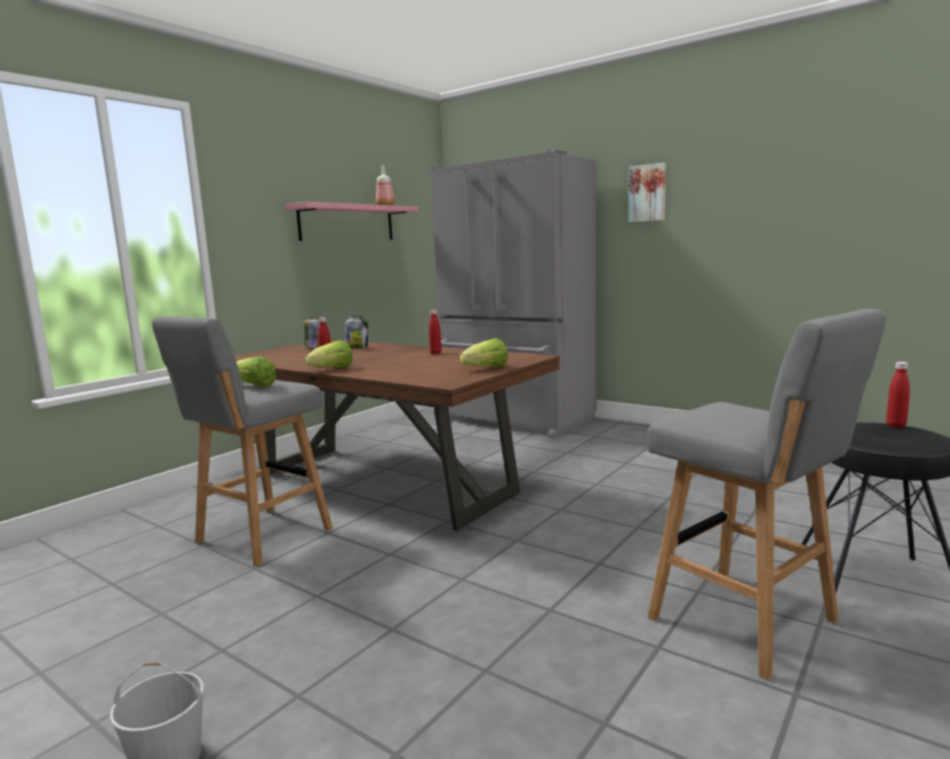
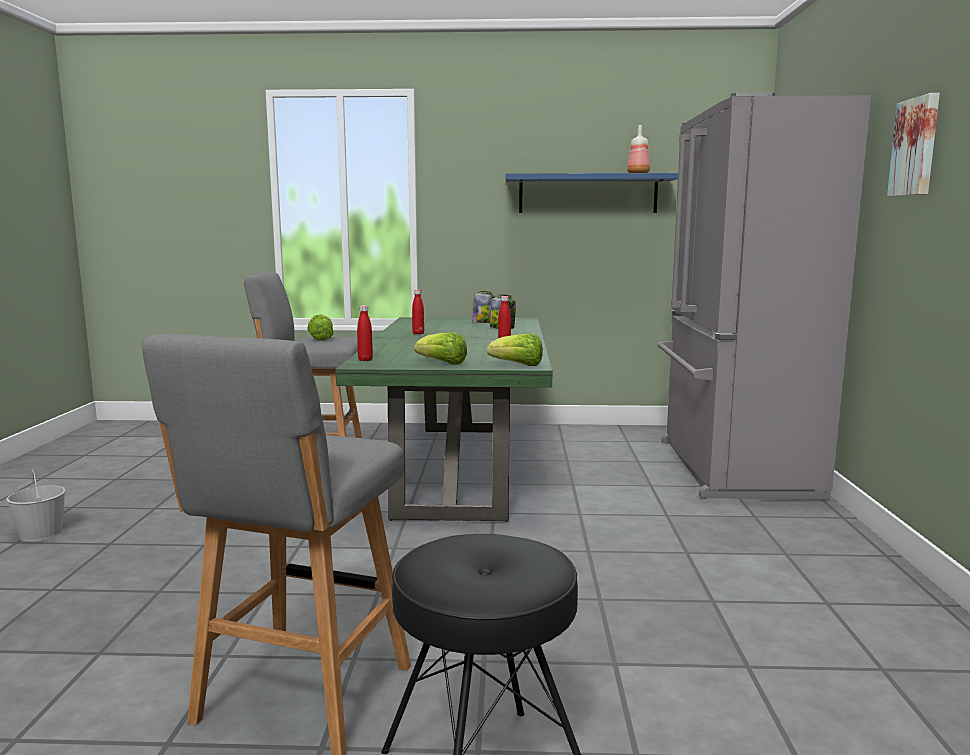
camera: 55 degrees right, 0 degrees up
brown dining table [234,339,560,531] -> green dining table [335,317,553,522]
pink shelf [285,202,418,241] -> blue shelf [505,173,678,213]
lettuce [305,340,353,368] -> lettuce moved to [487,333,543,366]
red bottle [886,362,910,428] -> red bottle moved to [357,305,373,361]

